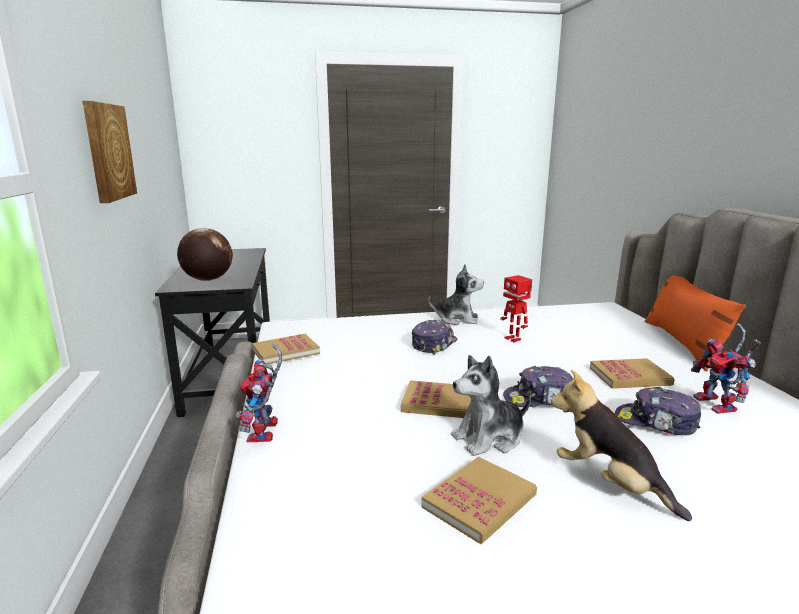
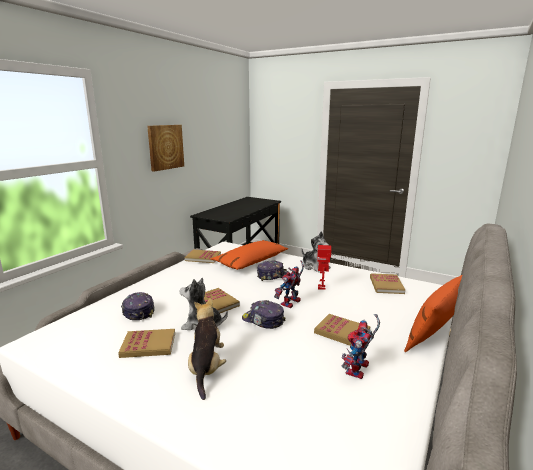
camera: 40 degrees right, 0 degrees up
globe [177,228,233,281] -> none
toy robot [236,344,282,442] -> toy robot moved to [274,260,304,308]
cap [615,387,701,435] -> cap moved to [121,292,155,320]
none -> orange pillow [211,240,289,270]
none -> book [370,273,405,294]

